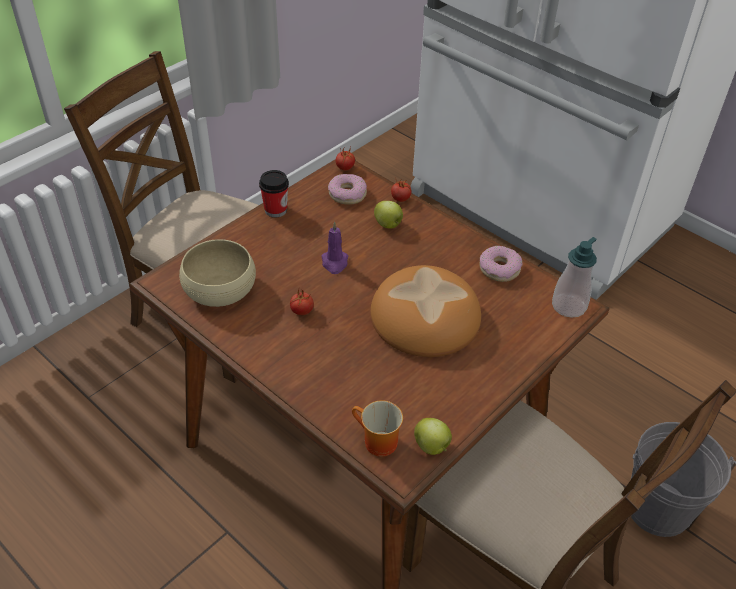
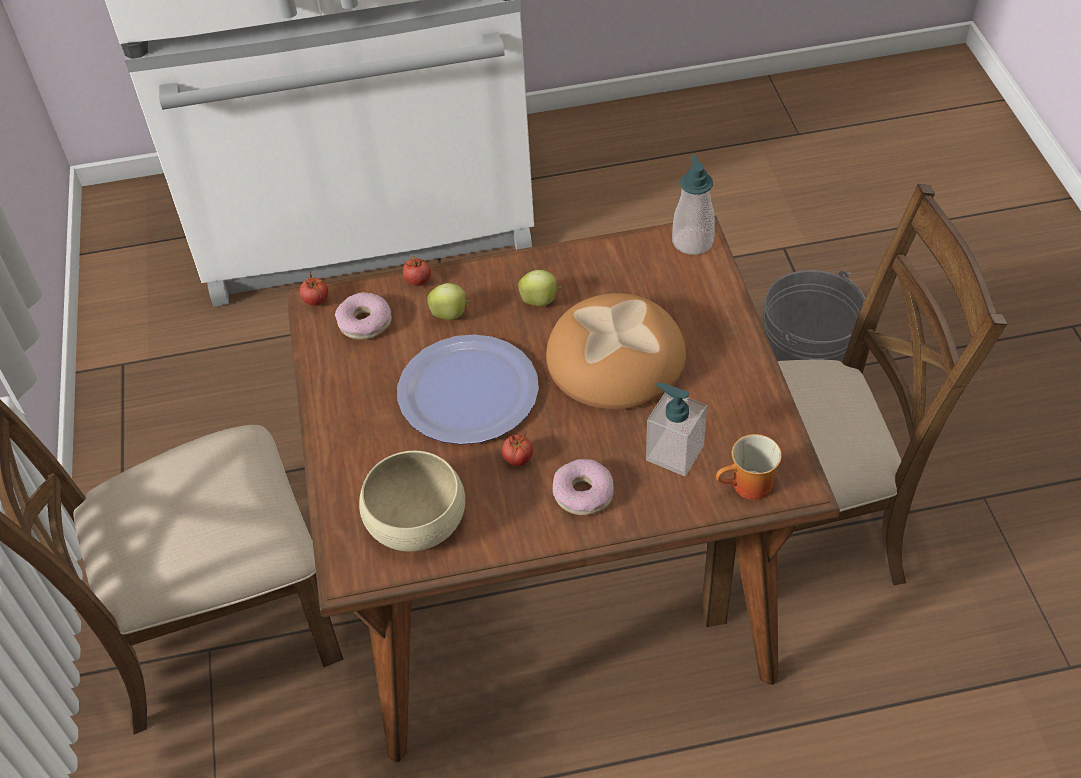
camera: 50 degrees left, 5 degrees up
cup [259,170,289,217] -> none
purple candle [321,221,348,274] -> plate [397,334,539,445]
apple [414,418,452,455] -> apple moved to [518,270,561,306]
donut [479,246,522,282] -> donut moved to [553,459,614,515]
none -> soap dispenser [646,382,707,476]

